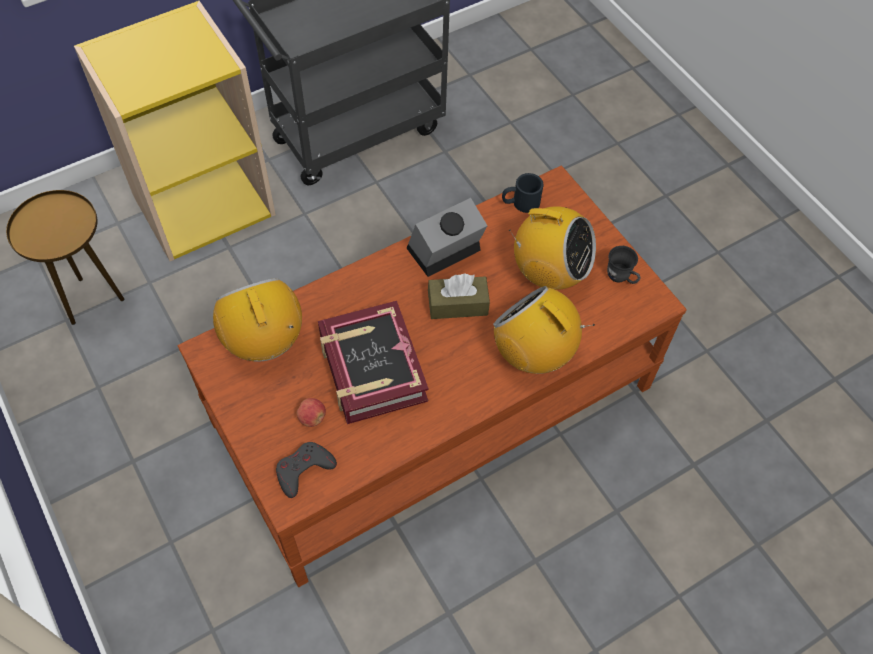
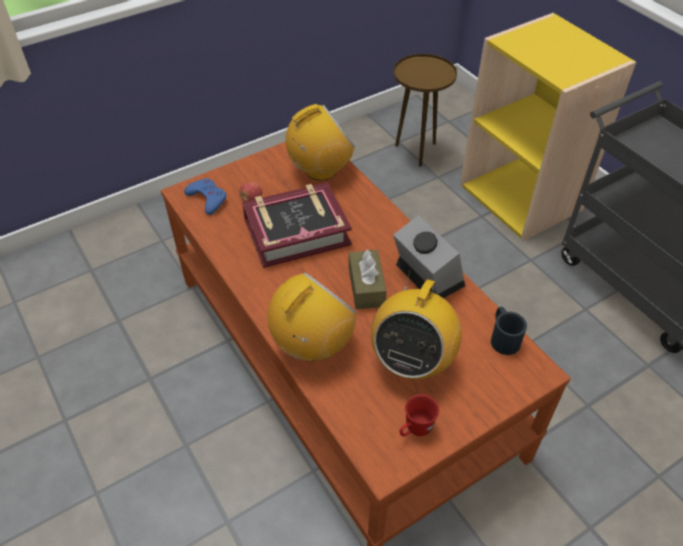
camera: 90 degrees right, 10 degrees down
grey game controller [276,442,337,498] -> blue game controller [184,179,226,215]
grey mug [607,246,640,284] -> red mug [399,394,440,437]

